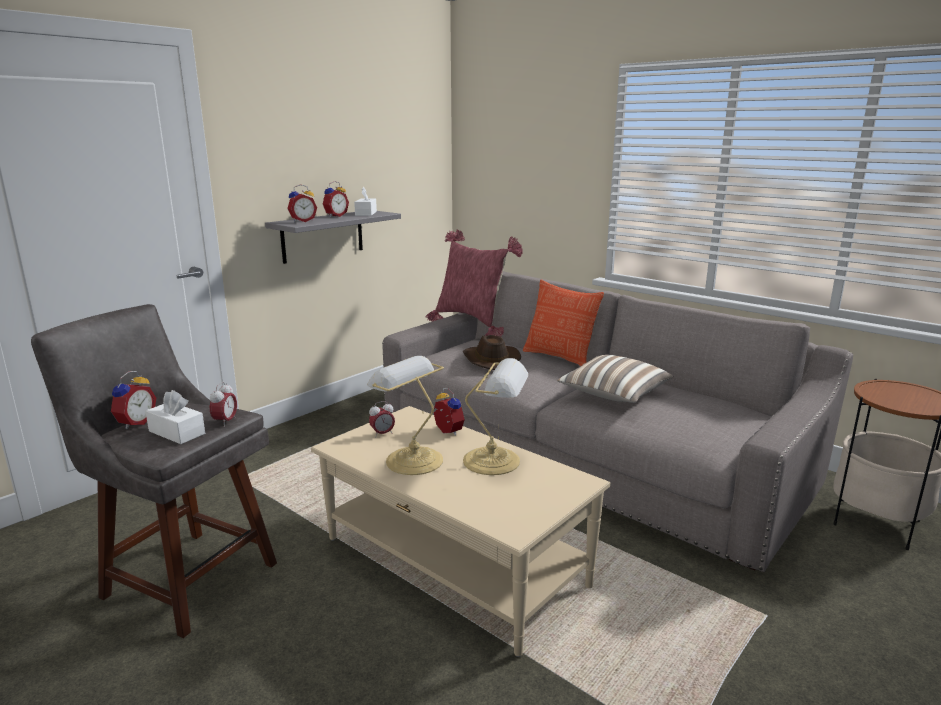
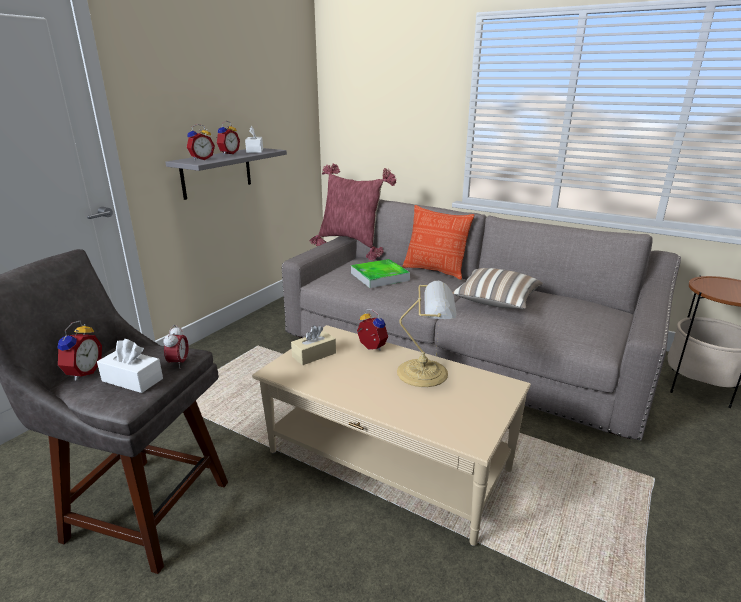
camera: 10 degrees left, 5 degrees up
table lamp [367,356,444,475] -> none
alarm clock [369,401,395,436] -> beige tissue box [291,326,336,365]
brown hat [463,335,521,370] -> tray [351,259,410,288]

